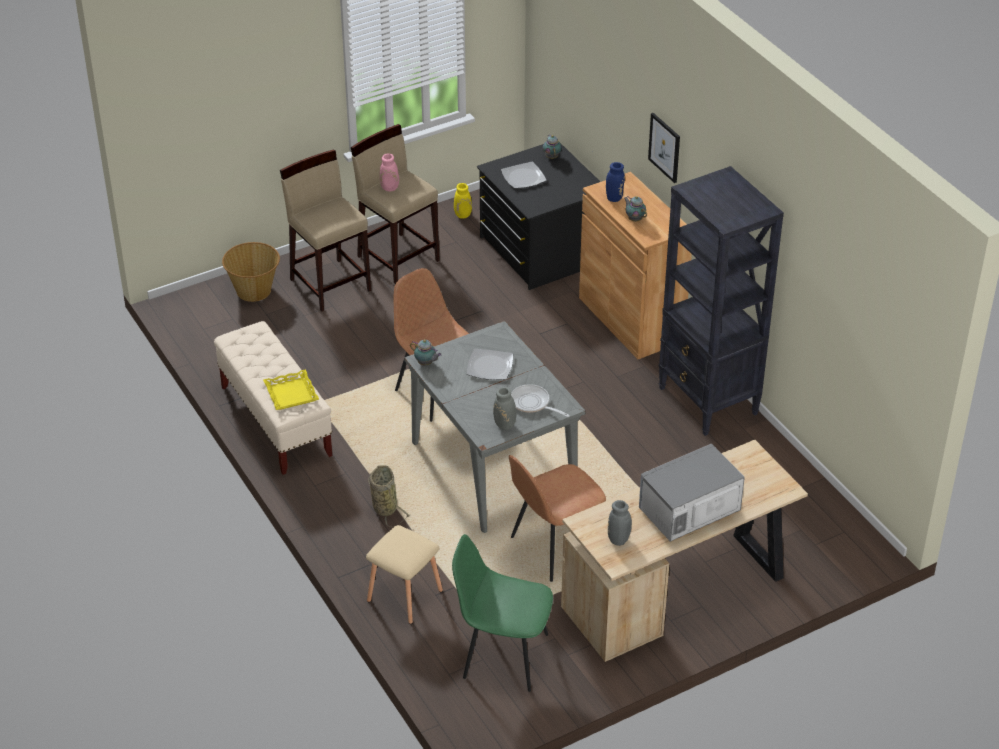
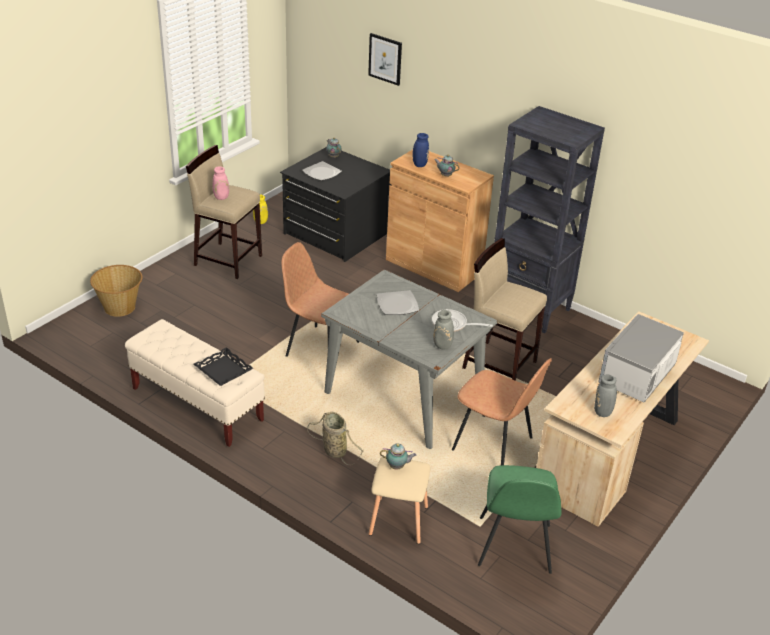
camera: 25 degrees left, 5 degrees down
yellow tray [263,369,319,410] -> black tray [194,347,253,386]
beige stool [280,149,371,312] -> beige stool moved to [462,238,547,381]
teapot [410,339,442,365] -> teapot moved to [380,444,417,469]
green chair [452,534,553,692] -> green chair turned 75 degrees counterclockwise [478,465,562,574]
brown chair [509,455,606,582] -> brown chair turned 90 degrees counterclockwise [452,358,552,465]
picture [648,113,680,183] -> picture moved to [368,33,402,86]

